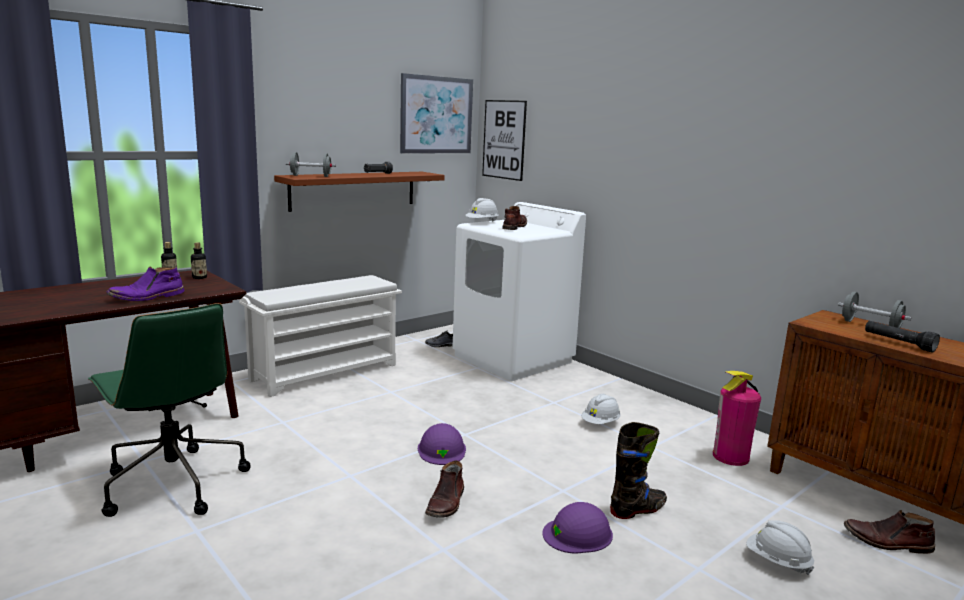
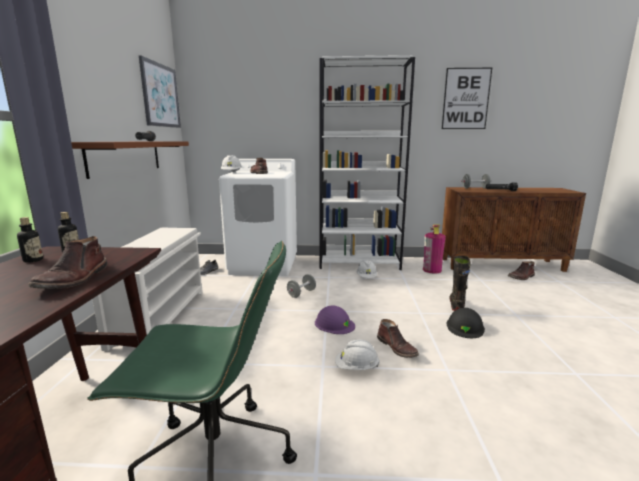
camera: 45 degrees left, 0 degrees up
purple boot [106,267,185,301] -> brown boot [28,236,108,289]
grey dumbbell [286,152,336,177] -> grey dumbbell moved to [287,274,316,298]
picture [482,100,527,181] -> picture moved to [442,68,492,129]
purple hard hat [542,502,613,553] -> black hard hat [446,308,485,338]
white hard hat [746,520,815,575] -> white hard hat moved to [335,339,379,370]
none -> white bookcase [320,55,415,270]

